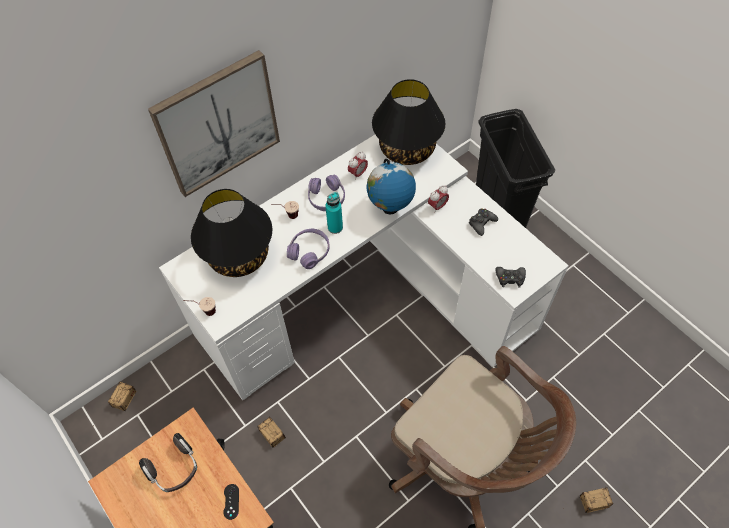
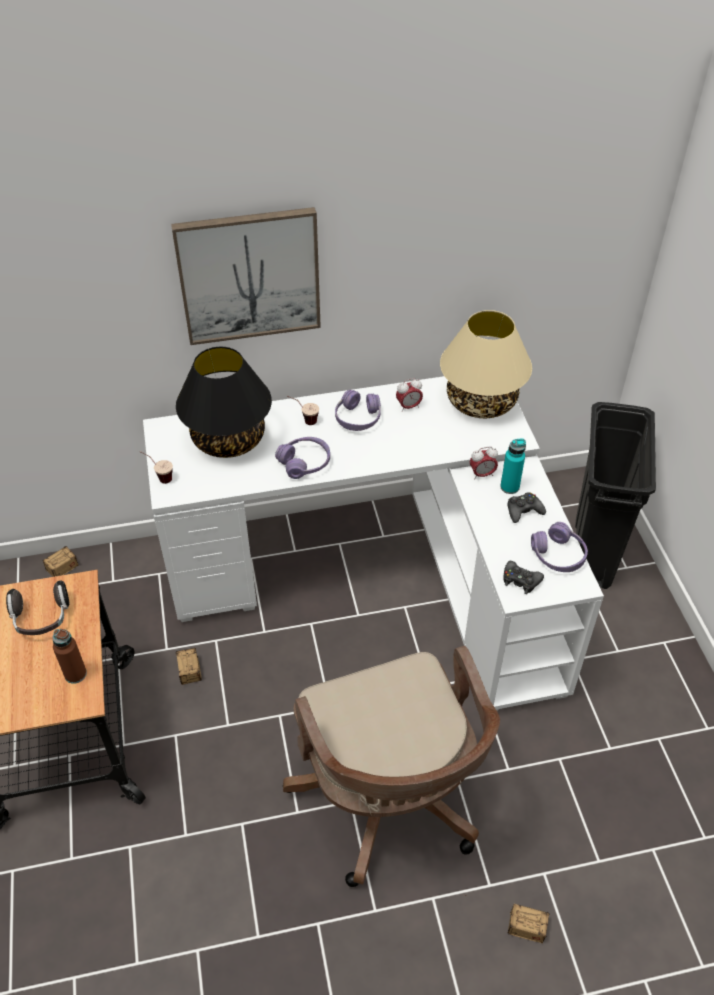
camera: 25 degrees right, 10 degrees down
black game controller [223,484,239,520] -> brown bottle [52,629,87,684]
turquoise bottle [325,192,343,234] -> turquoise bottle moved to [500,439,526,494]
globe [367,159,416,214] -> none
black table lamp [372,79,445,165] -> beige table lamp [440,310,532,418]
none -> purple headphones [531,522,588,572]

